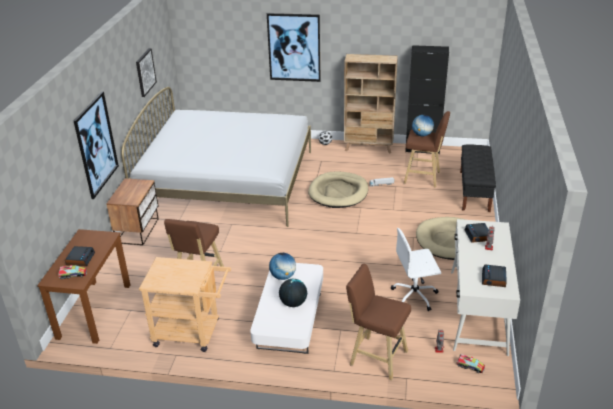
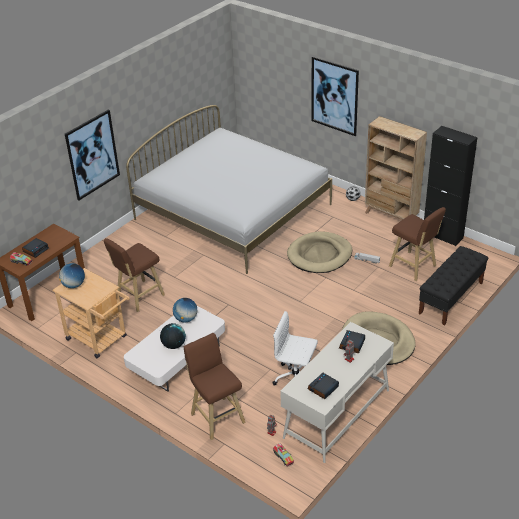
camera: 30 degrees right, 5 degrees up
nightstand [106,178,159,245] -> none
picture [136,48,157,97] -> none
globe [412,115,434,136] -> globe moved to [59,263,85,288]

